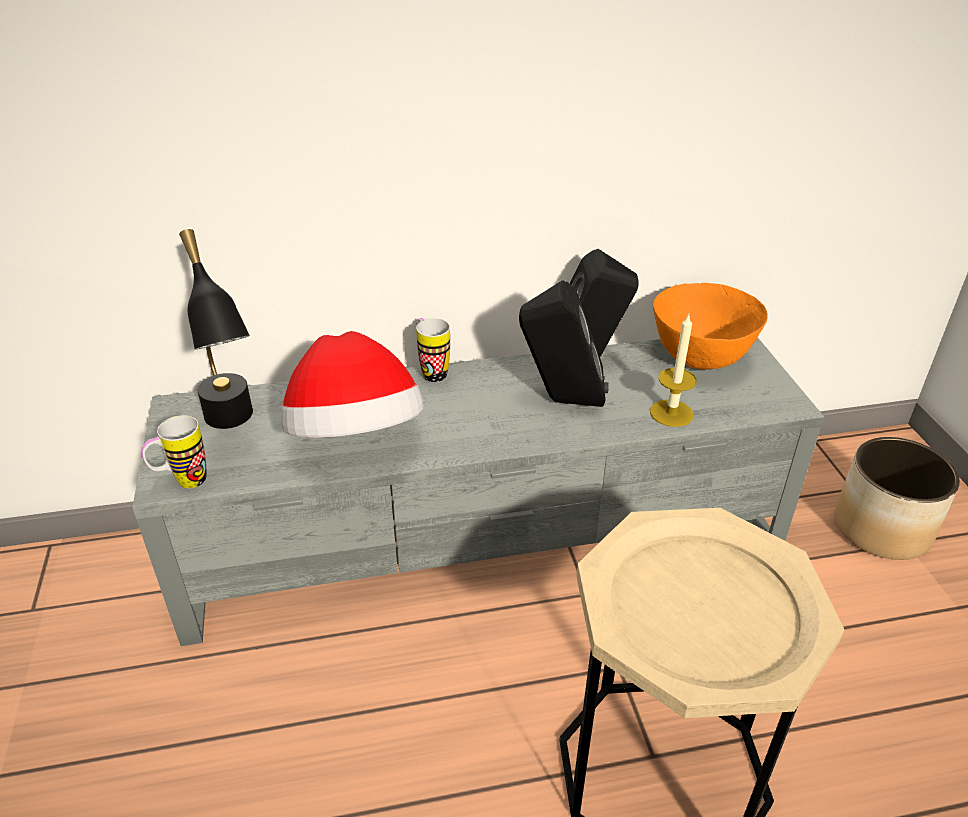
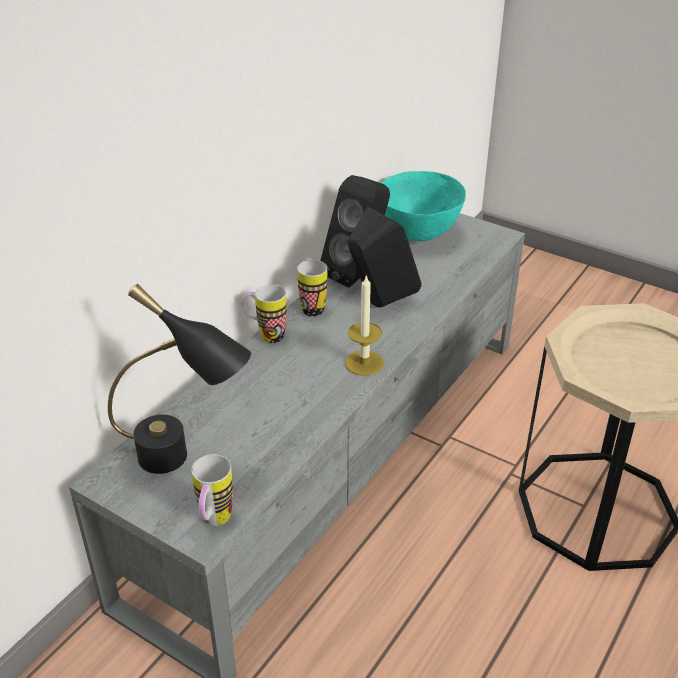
camera: 45 degrees left, 0 degrees up
hat [281,331,424,438] -> none
candle [650,314,697,427] -> candle moved to [345,274,384,376]
orange bowl [653,283,768,370] -> turquoise bowl [381,171,466,241]
planter [834,437,960,560] -> none
none -> mug [297,258,327,317]

